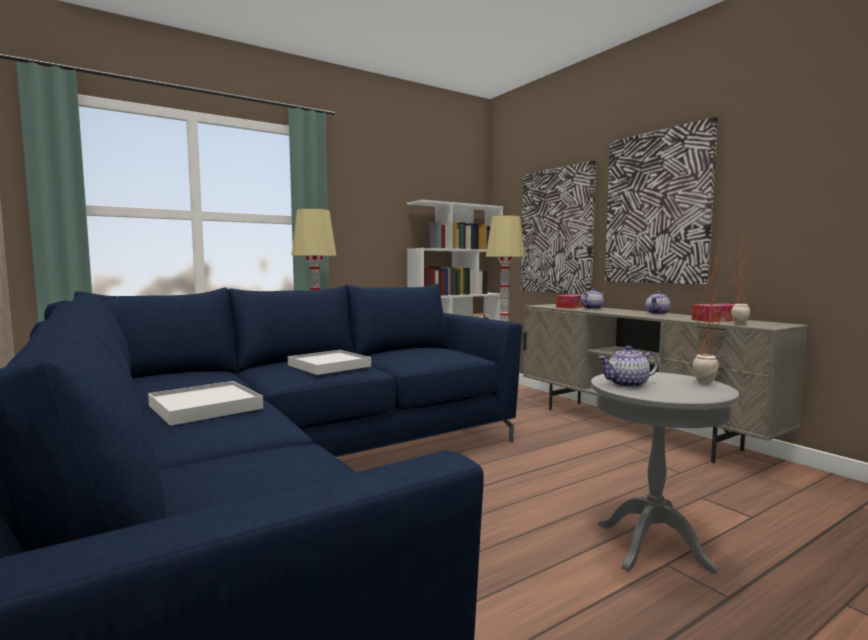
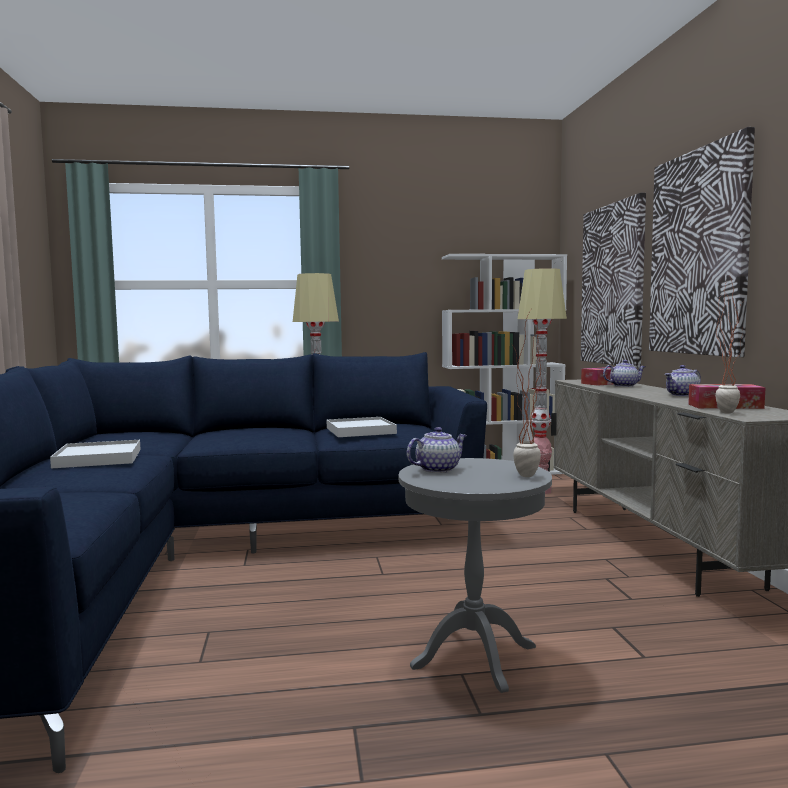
camera: 25 degrees right, 0 degrees up
white tray [288,350,371,375] -> white tray moved to [327,417,397,437]
teapot [598,346,658,388] -> teapot turned 135 degrees clockwise [407,427,467,473]

